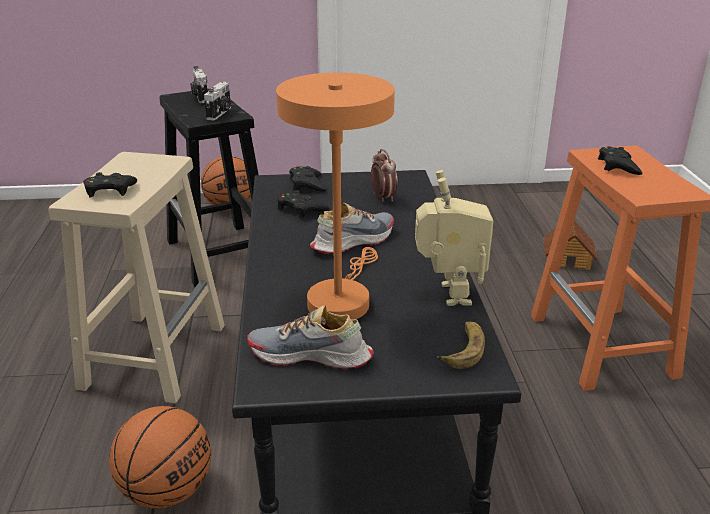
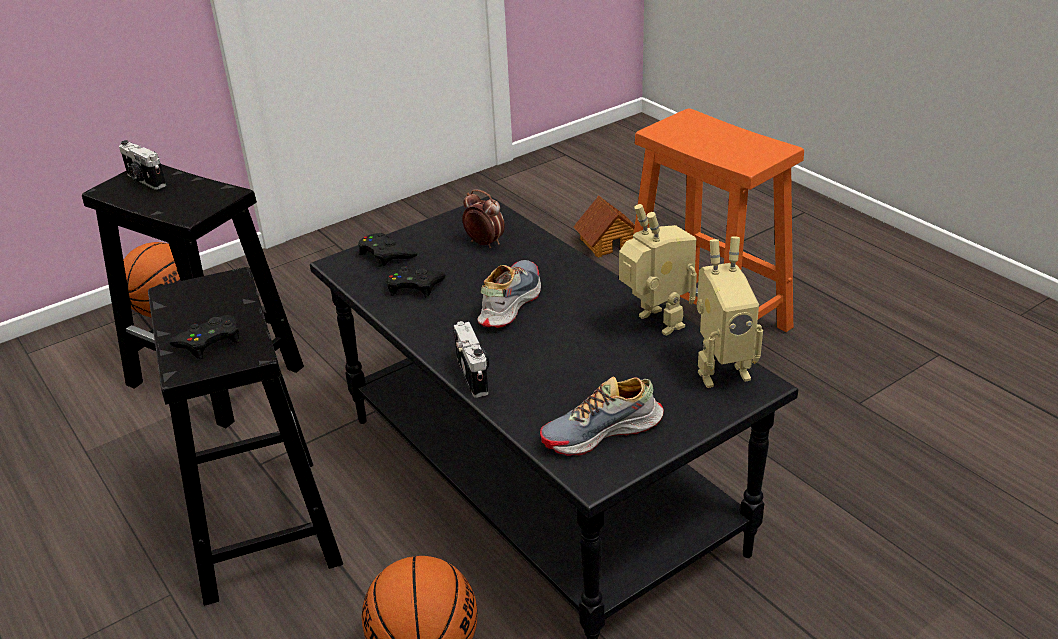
camera: 30 degrees left, 5 degrees up
beige stool [48,152,225,404] -> black stool [148,267,343,606]
camera [204,82,231,121] -> camera moved to [453,321,490,398]
orange table lamp [276,73,395,320] -> none
banana [437,321,485,369] -> toy robot [697,236,763,388]
black game controller [598,146,642,175] -> none

